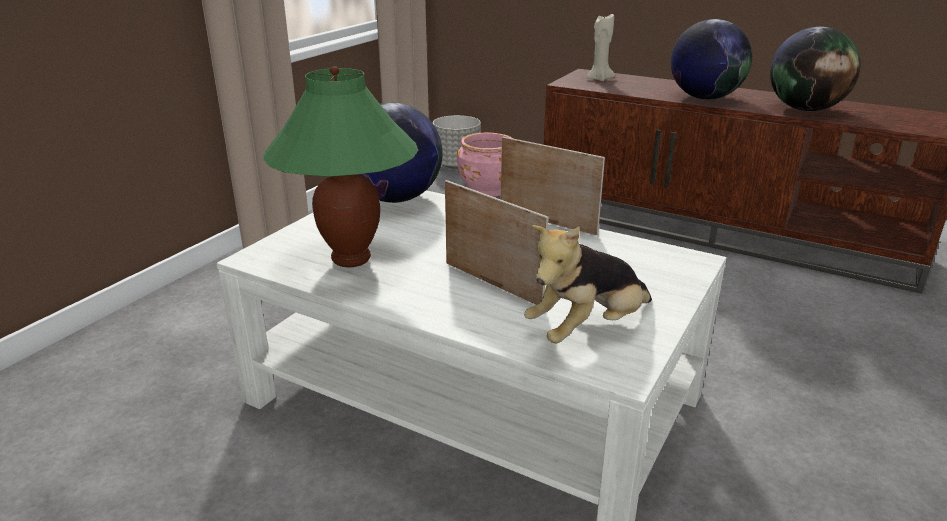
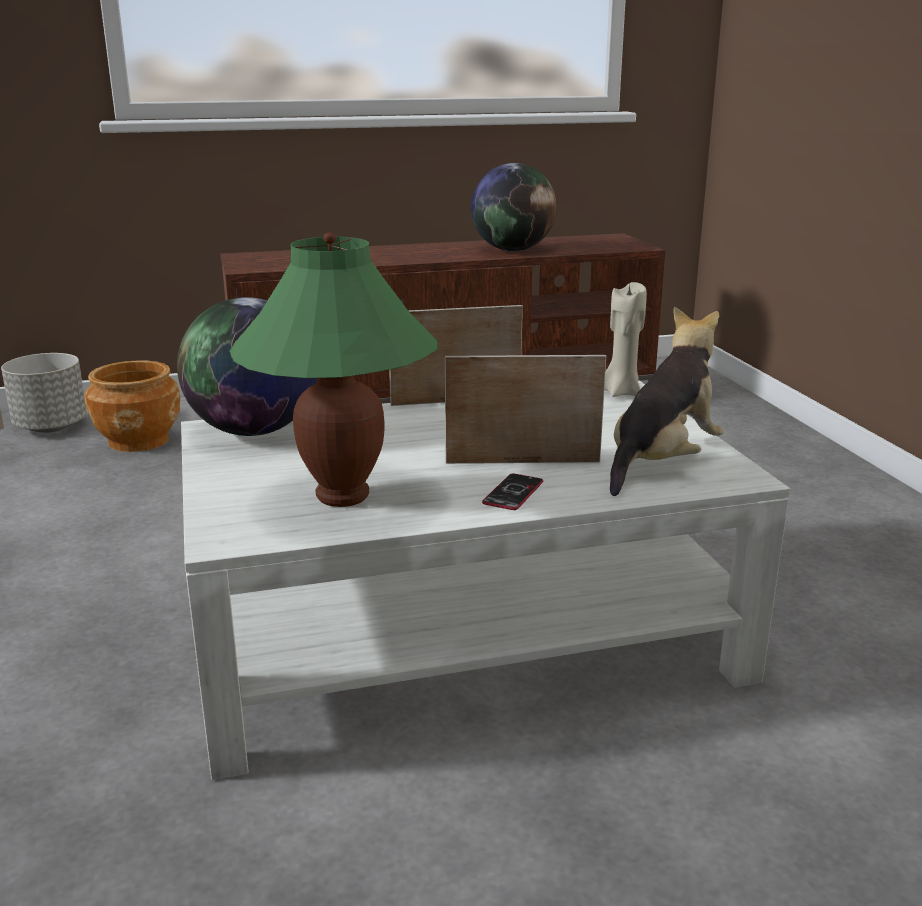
camera: 45 degrees left, 5 degrees down
pink planter [457,132,512,197] -> brown planter [85,361,180,452]
plush toy [524,225,652,344] -> plush toy turned 150 degrees counterclockwise [610,306,724,496]
beige candle [586,14,615,81] -> beige candle moved to [604,282,647,397]
globe [671,19,752,99] -> none
none -> phone [482,473,543,510]

